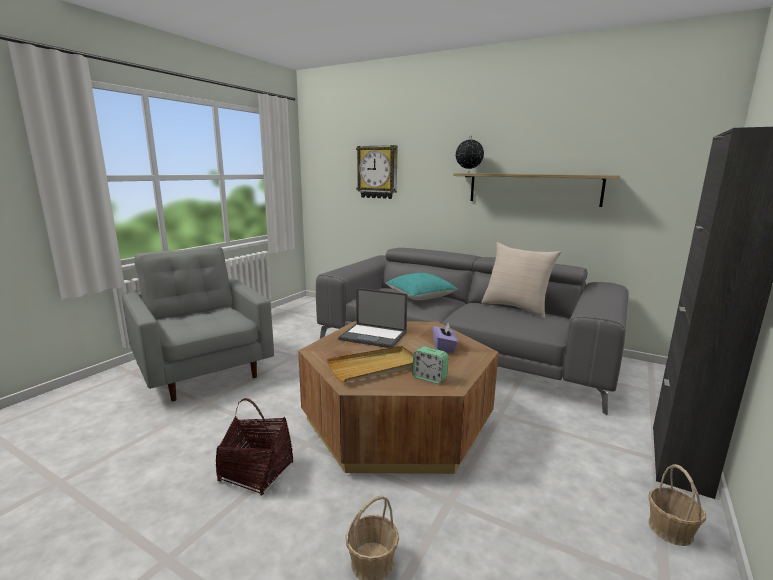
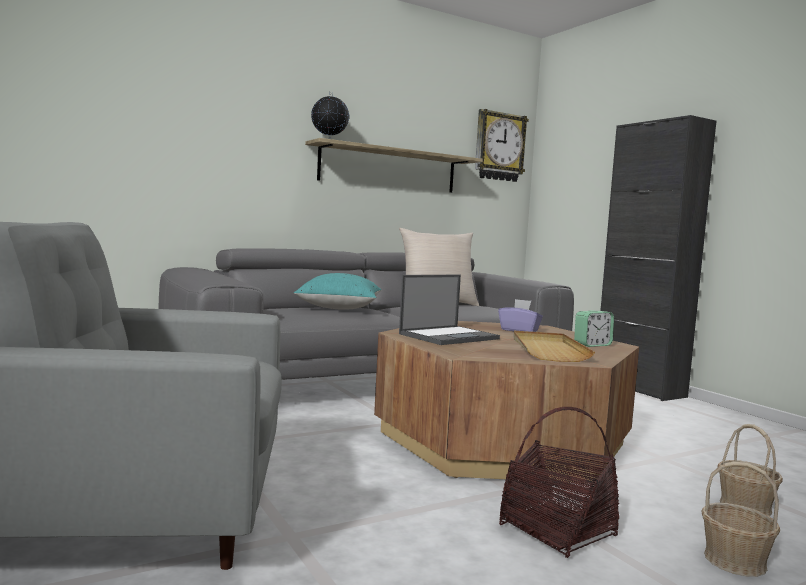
camera: 60 degrees left, 10 degrees down
wall clock [356,145,397,199] -> wall clock moved to [475,109,529,182]
basket [648,464,706,546] -> basket moved to [701,462,780,577]

